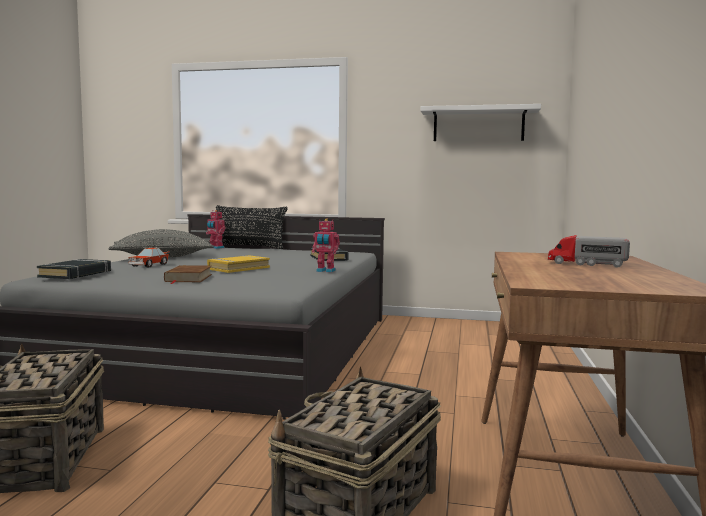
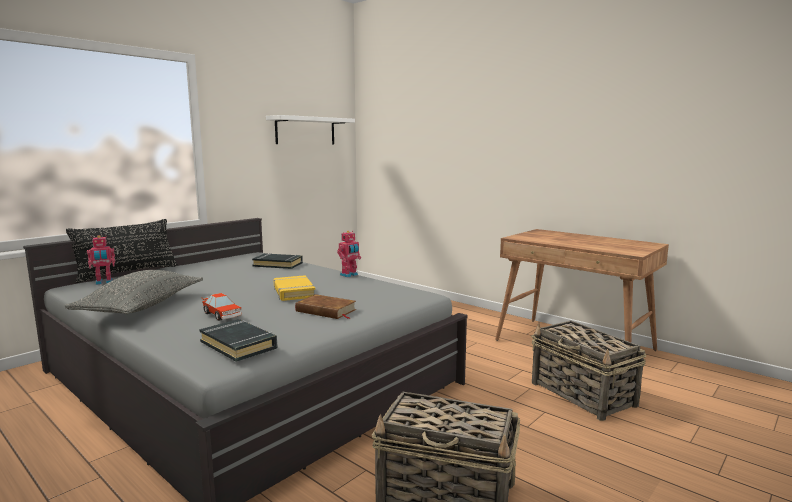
camera: 60 degrees left, 5 degrees up
toy truck [548,235,630,268] -> none

